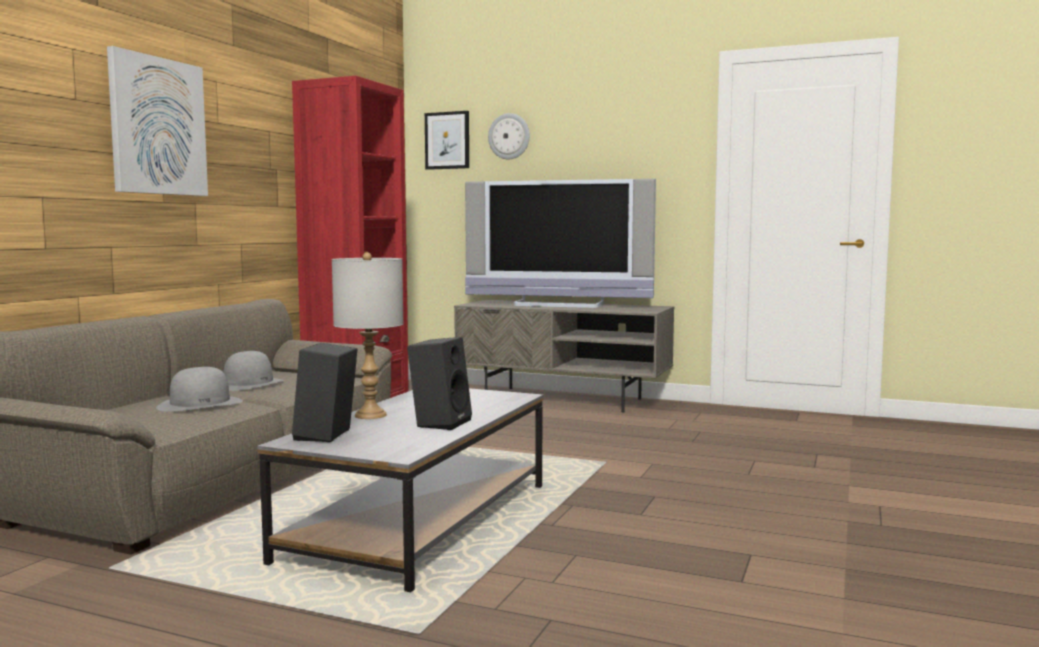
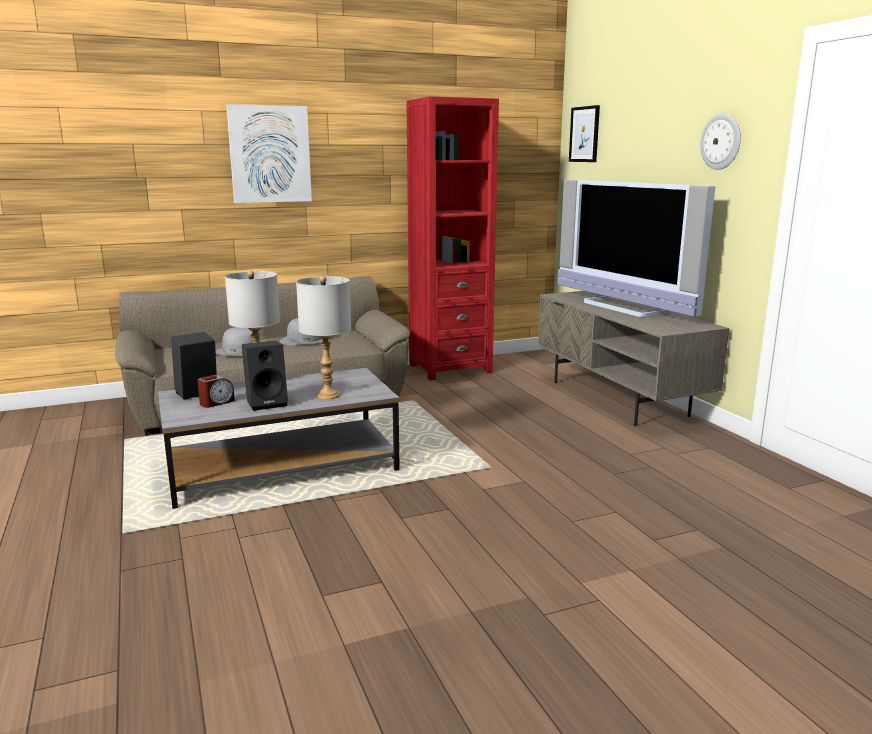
camera: 45 degrees right, 10 degrees up
wall clock [488,113,530,160] -> wall clock moved to [700,113,741,170]
none -> alarm clock [197,375,235,408]
none -> grey table lamp [296,276,351,400]

